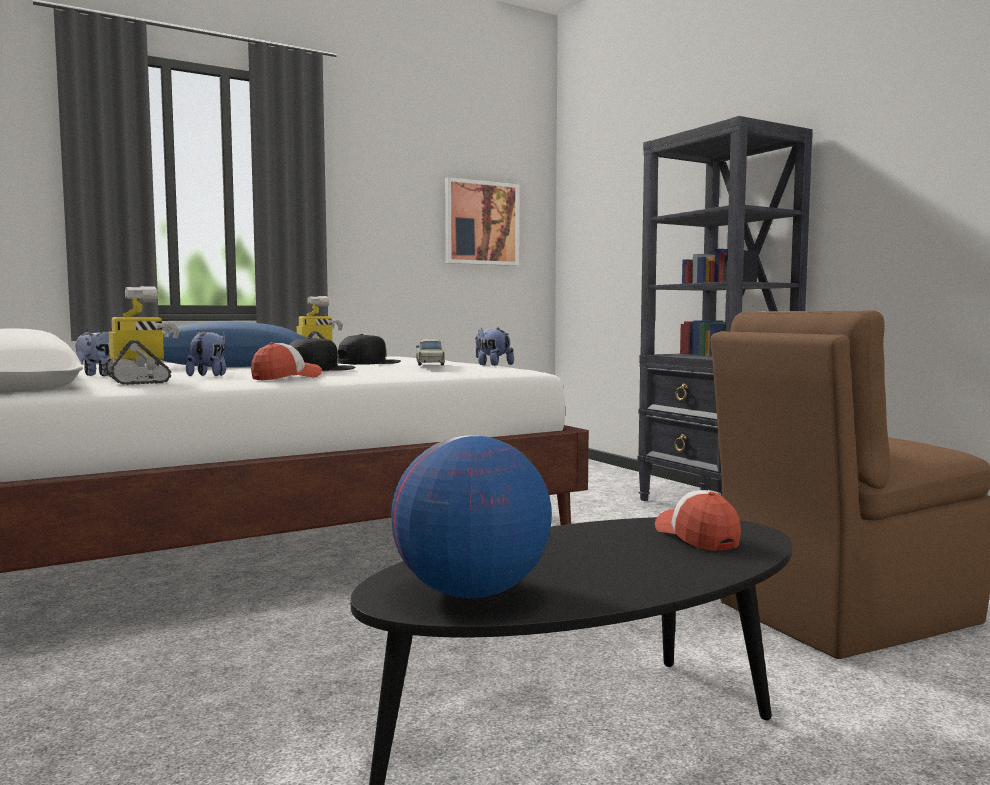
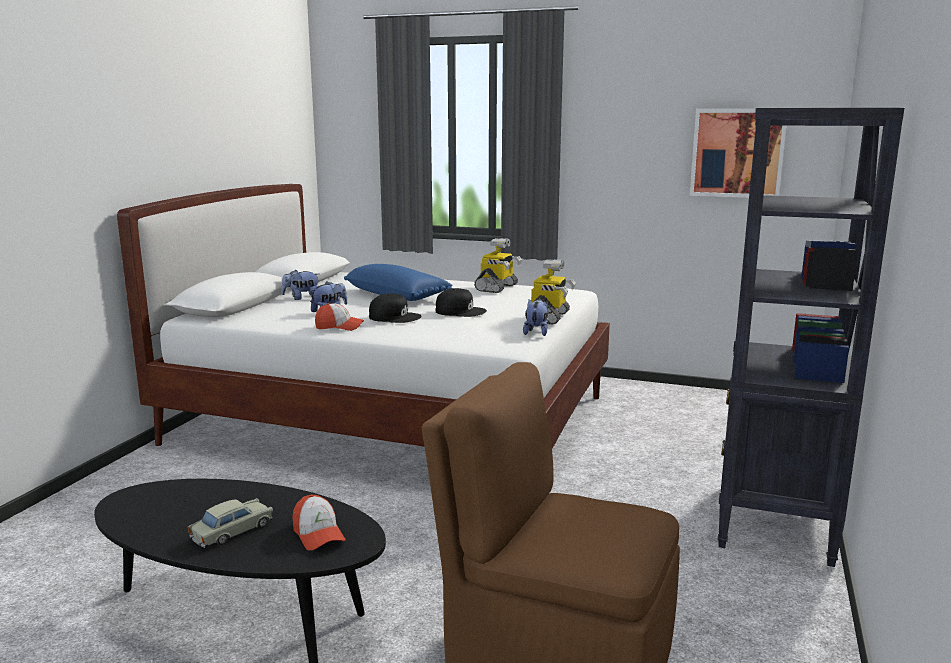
camera: 50 degrees right, 10 degrees up
toy robot [104,286,180,385] -> toy robot moved to [531,259,576,324]
globe [391,435,552,598] -> none
beige toy car [416,339,445,365] -> beige toy car moved to [188,498,273,548]
cap [655,490,741,551] -> cap turned 120 degrees clockwise [292,494,346,550]

